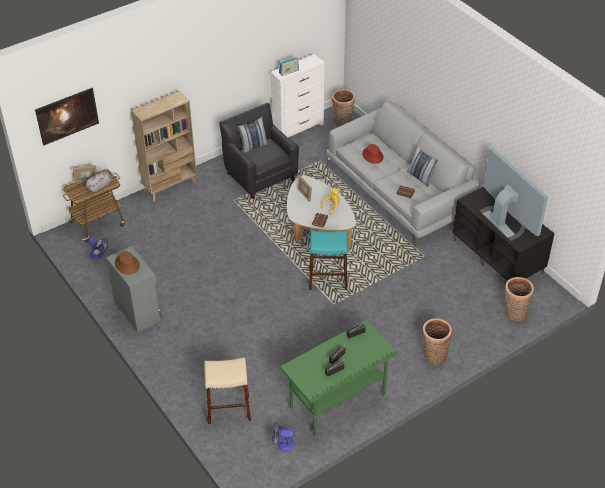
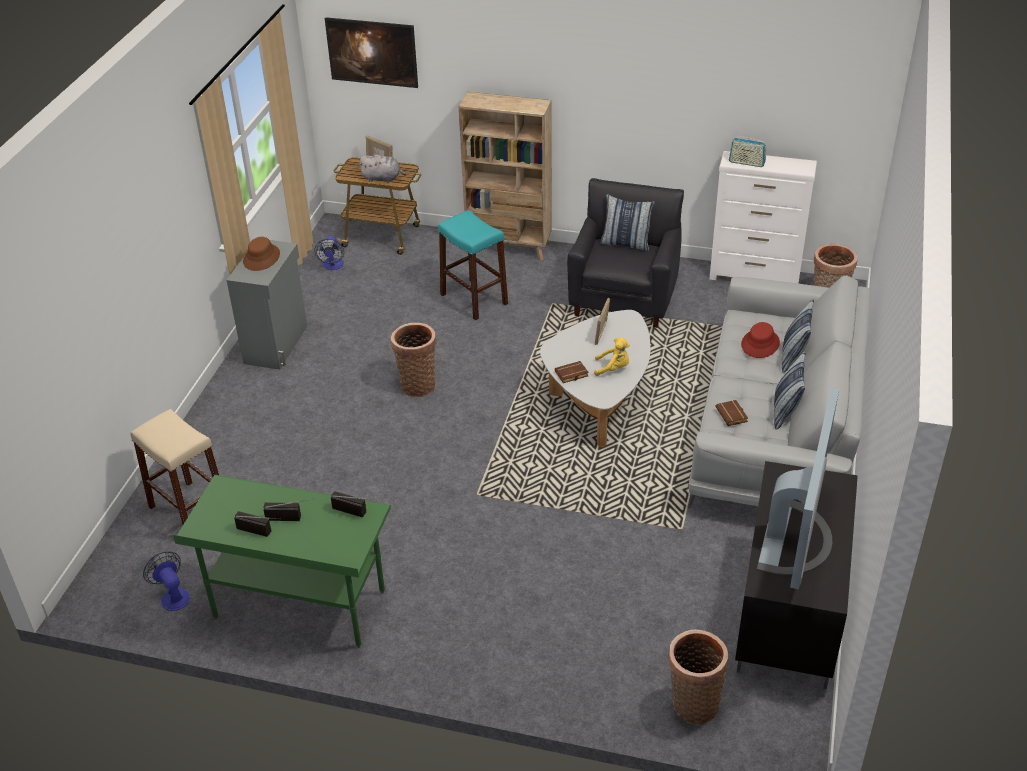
camera: 50 degrees right, 5 degrees down
turquoise stool [309,231,348,290] -> turquoise stool moved to [438,210,508,320]
basket [422,318,452,365] -> basket moved to [391,323,436,397]
none -> pillow [782,299,814,372]

